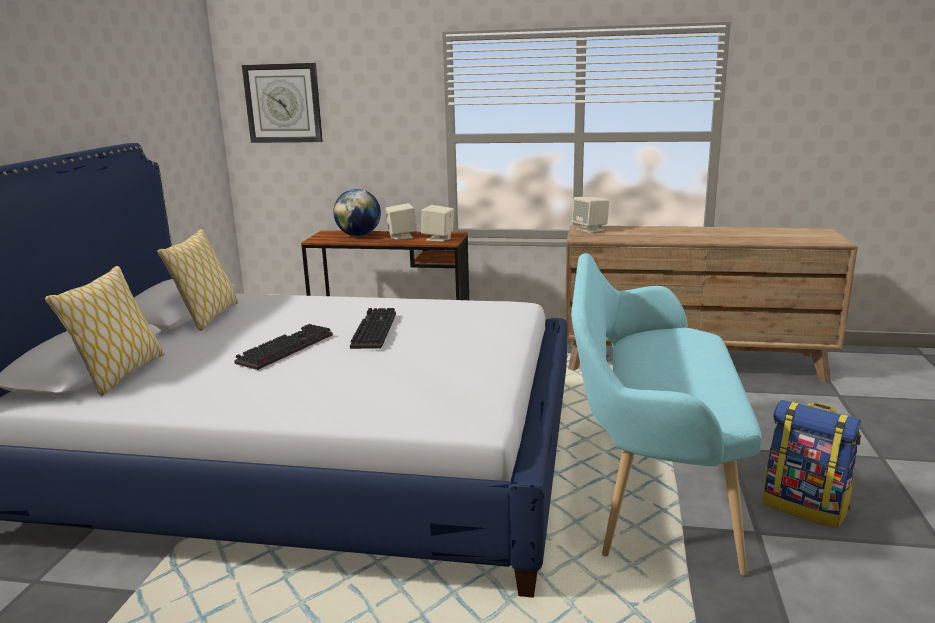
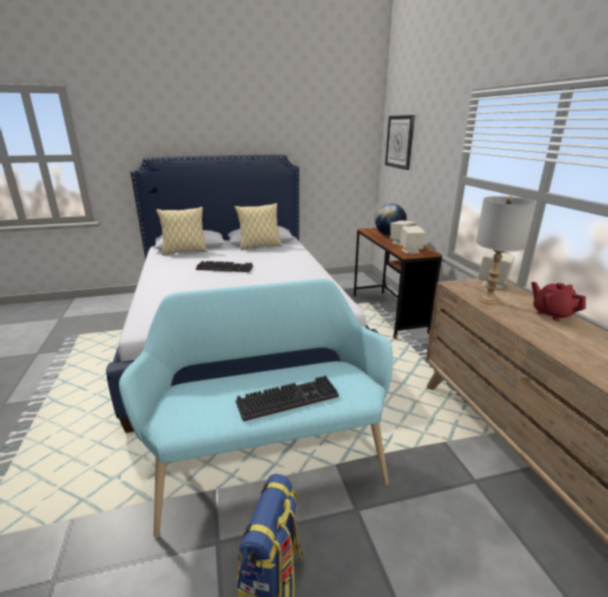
camera: 65 degrees right, 5 degrees up
keyboard [350,308,396,349] -> keyboard moved to [236,376,339,421]
none -> grey table lamp [476,196,537,305]
none -> red teapot [531,282,586,321]

